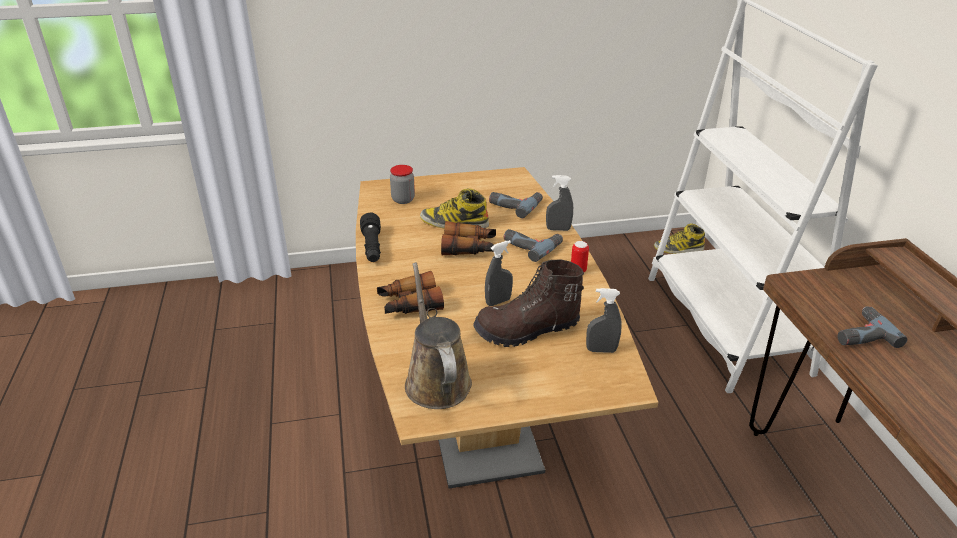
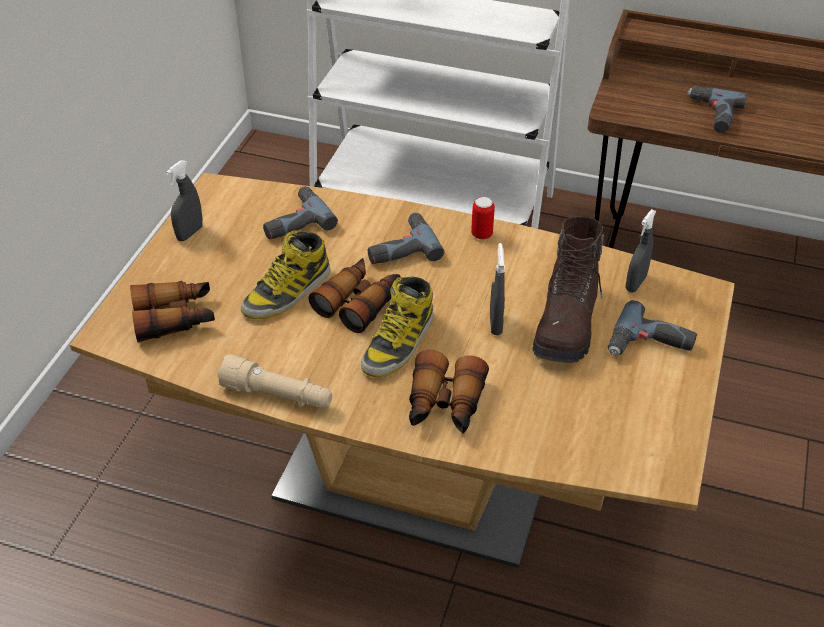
camera: 60 degrees left, 10 degrees up
black flashlight [360,212,381,262] -> beige flashlight [217,354,332,408]
jar [390,165,415,204] -> binoculars [130,281,215,342]
brown watering can [405,262,472,409] -> none
grey spray bottle [546,175,573,231] -> grey spray bottle moved to [166,160,203,241]
boot [654,223,705,254] -> boot moved to [361,277,434,377]
none -> power drill [608,300,697,356]

